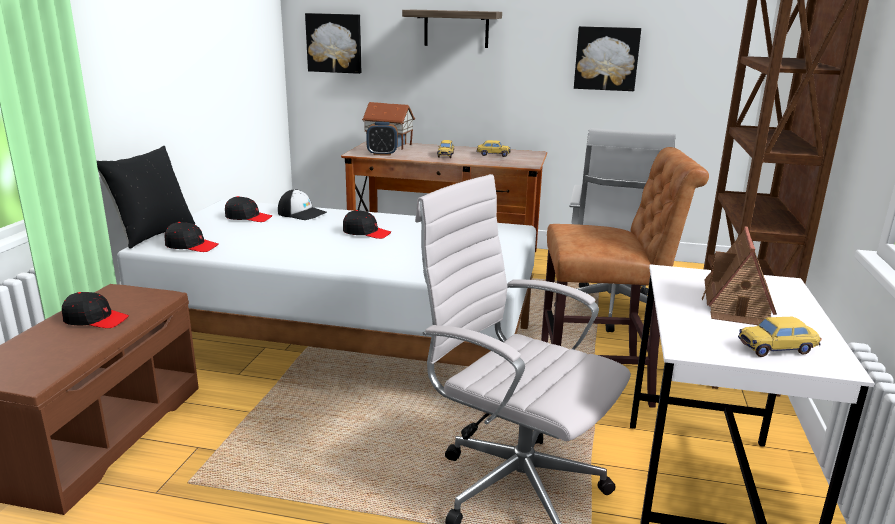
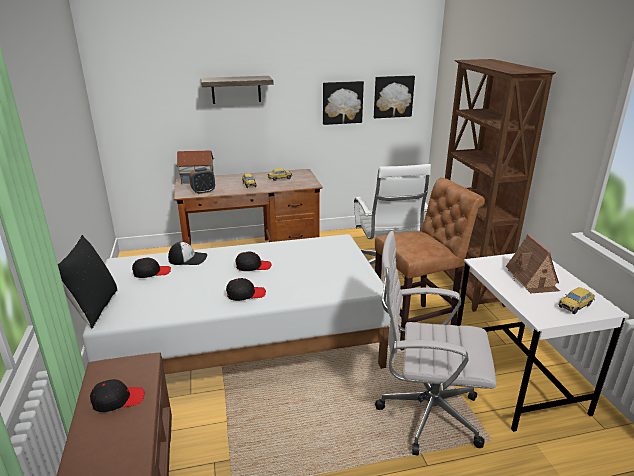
camera: 25 degrees left, 5 degrees up
black cap [165,222,219,252] -> black cap moved to [226,278,266,301]
picture [305,13,361,74] -> picture moved to [374,76,415,118]

